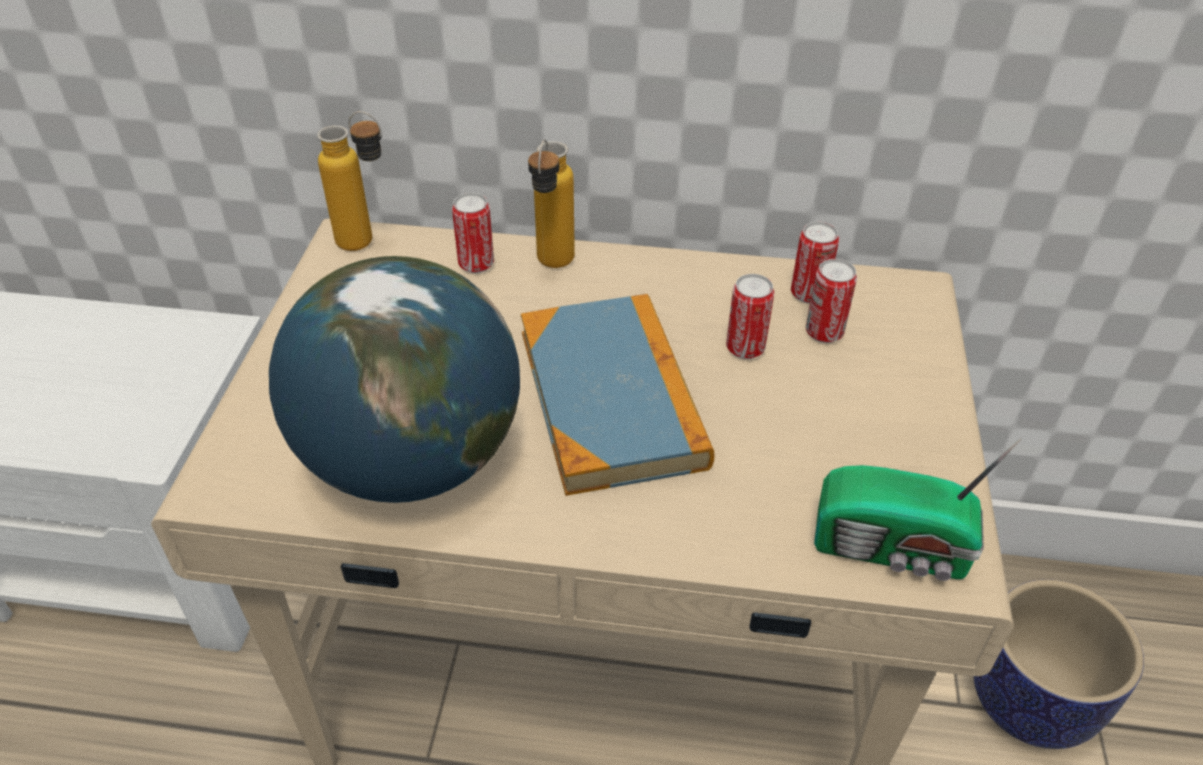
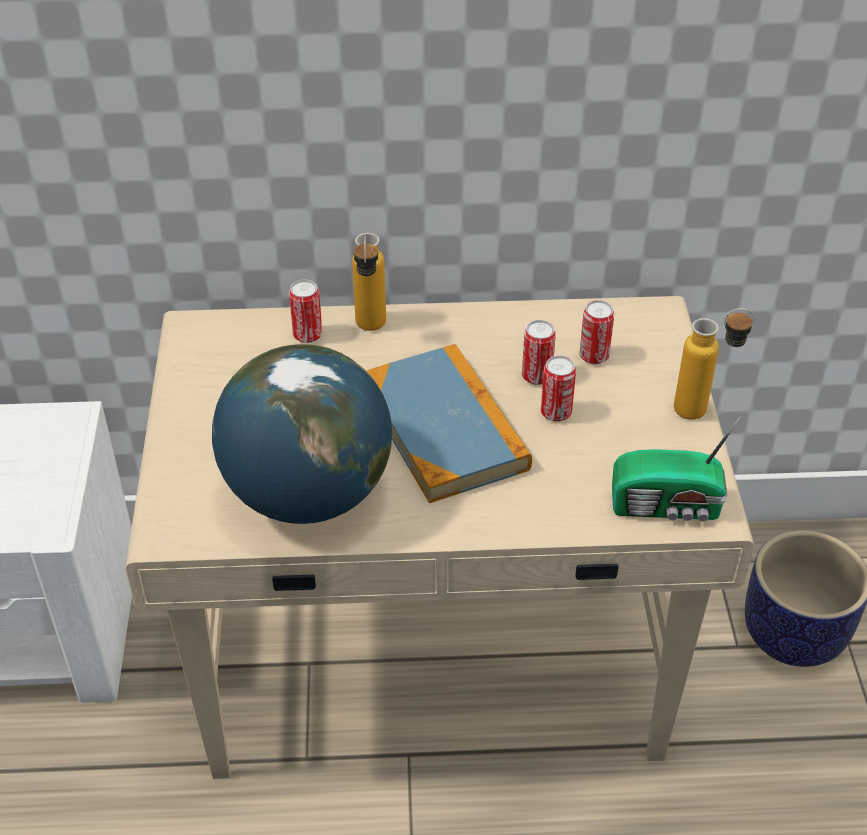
camera: 10 degrees left, 0 degrees up
bottle [317,111,382,251] -> bottle moved to [674,308,755,420]
can [791,222,839,304] -> can moved to [541,356,576,422]

